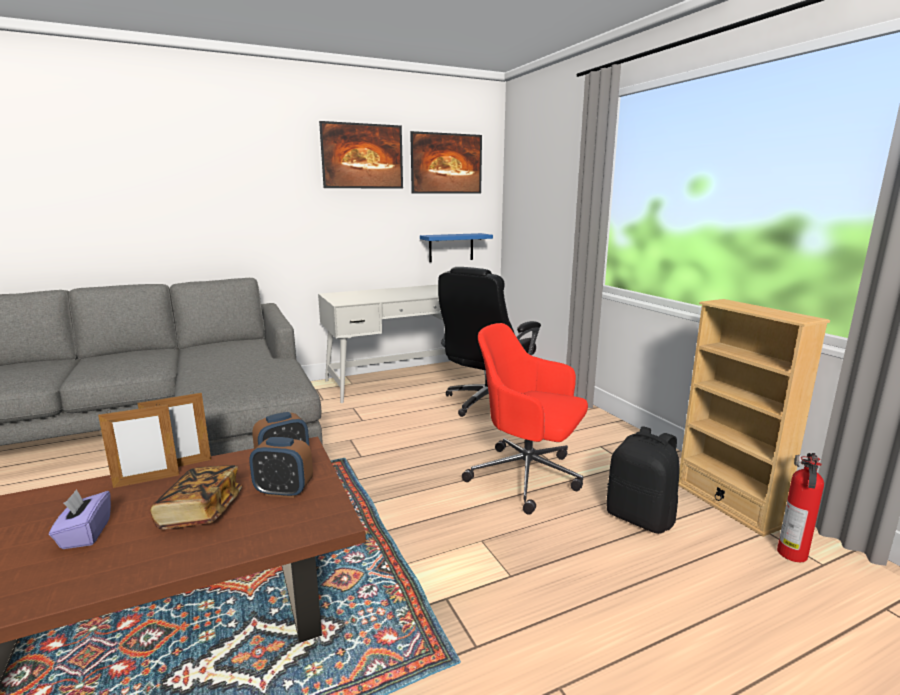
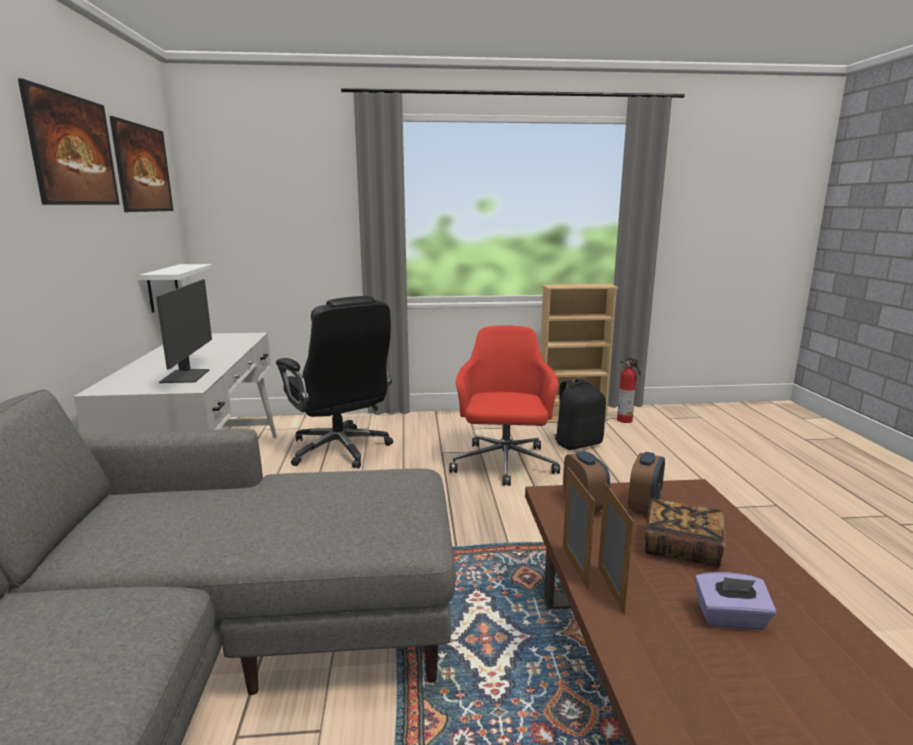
camera: 70 degrees left, 0 degrees up
blue shelf [420,233,493,262] -> white shelf [140,264,212,313]
red office chair [462,323,588,515] -> red office chair turned 135 degrees clockwise [449,325,560,486]
none -> monitor [156,279,212,383]

